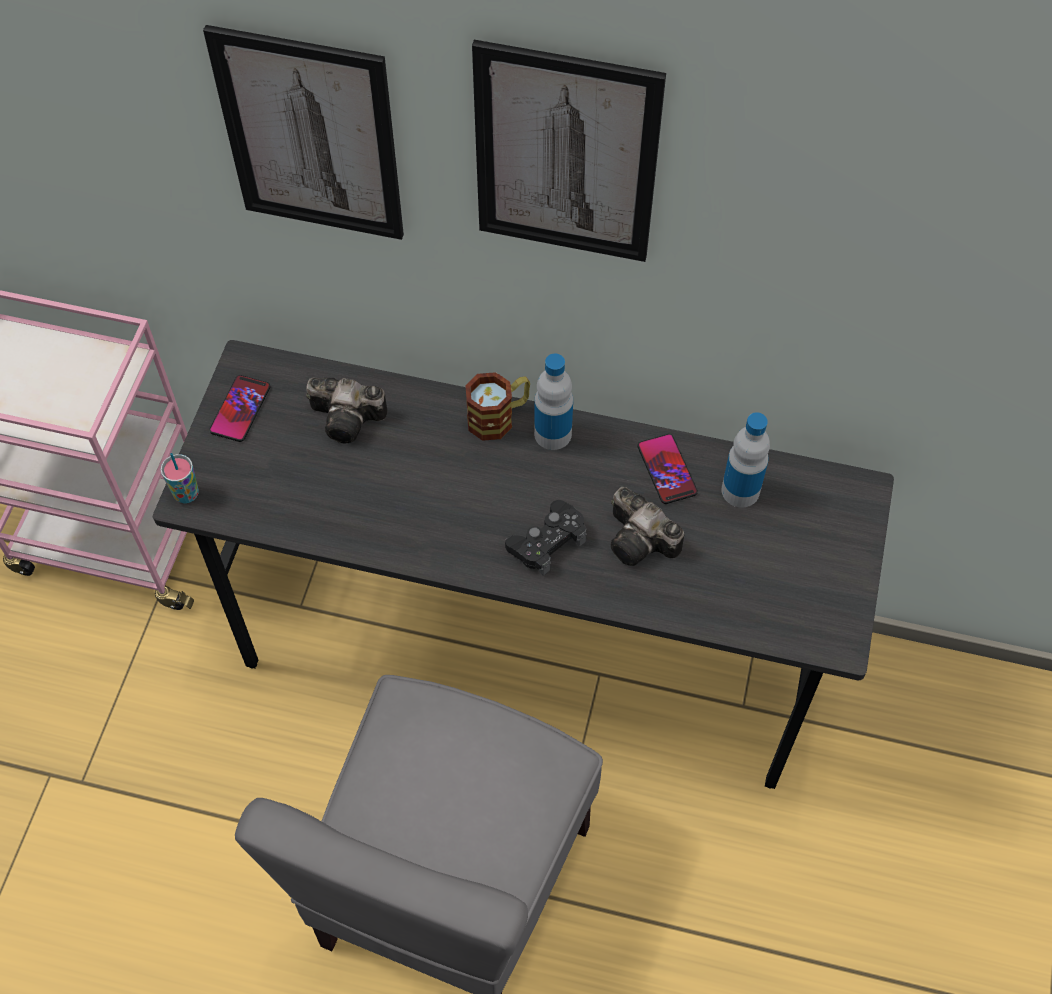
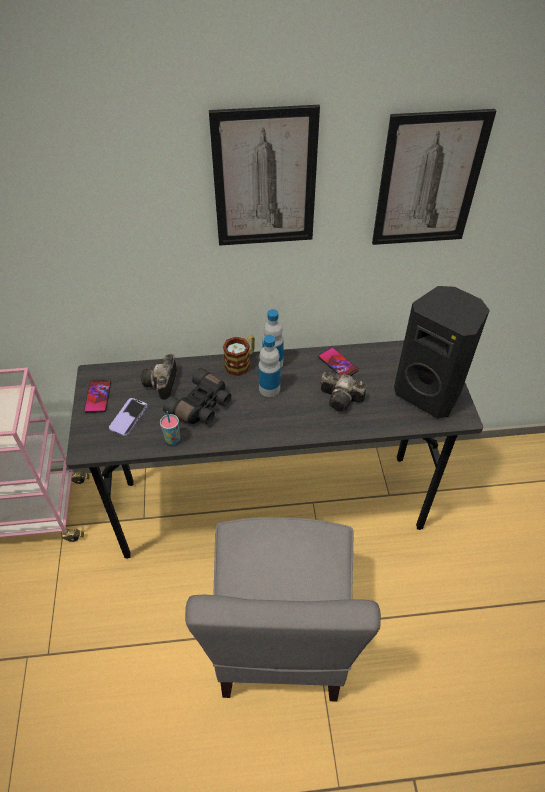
camera: 20 degrees left, 10 degrees down
cup [161,453,199,503] -> cup moved to [160,411,180,445]
picture [203,25,404,240] -> picture moved to [372,109,496,245]
camera [306,378,388,443] -> camera turned 105 degrees clockwise [141,354,177,400]
black game controller [505,500,586,576] -> none
bottle [721,412,770,507] -> bottle moved to [259,335,281,397]
none -> phone [109,398,147,436]
none -> black binoculars [163,368,231,424]
none -> black speaker [394,286,490,418]

